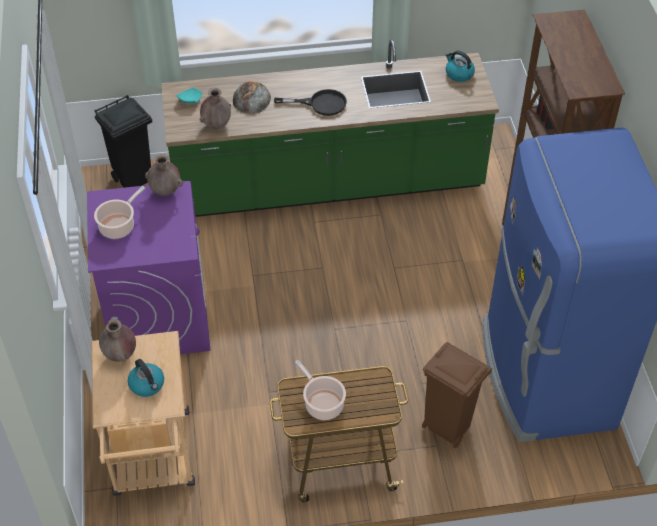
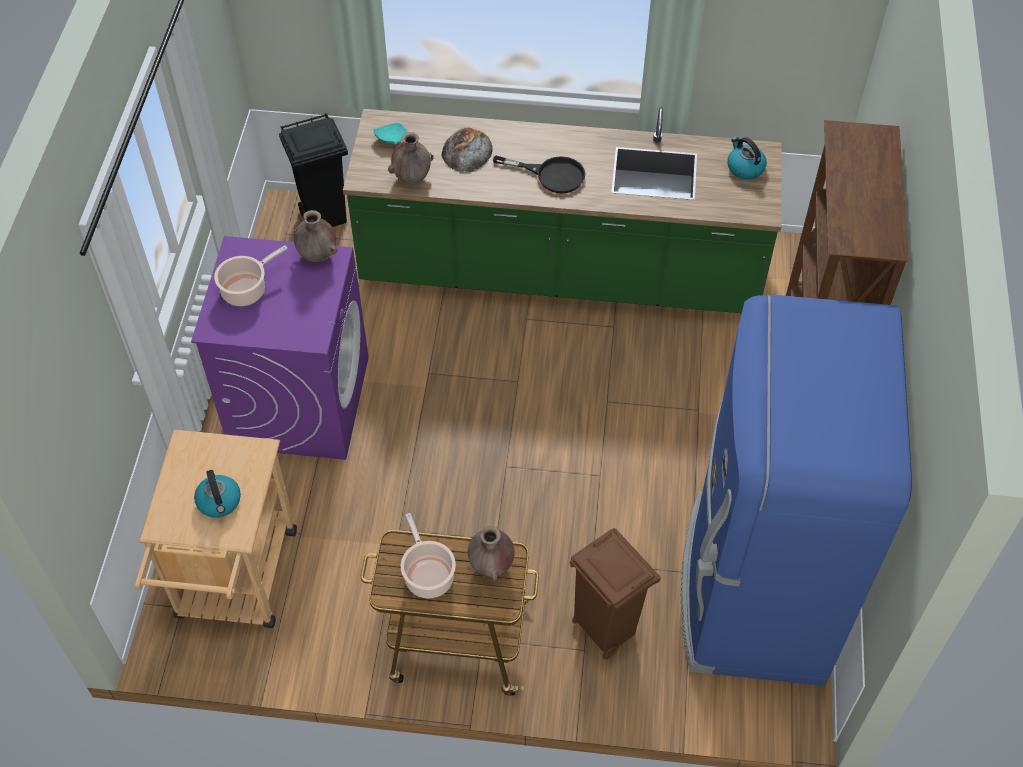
camera: 15 degrees right, 5 degrees up
brown vase [99,319,136,362] -> brown vase moved to [468,526,515,580]

